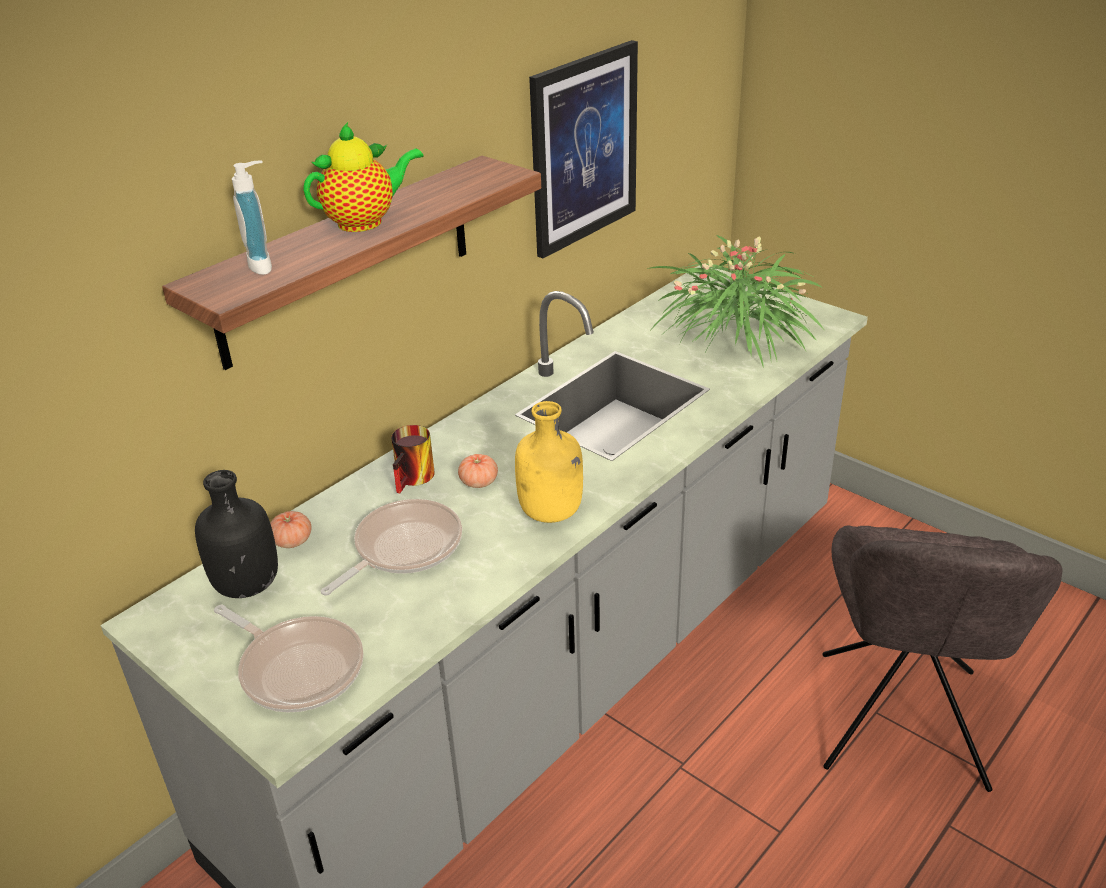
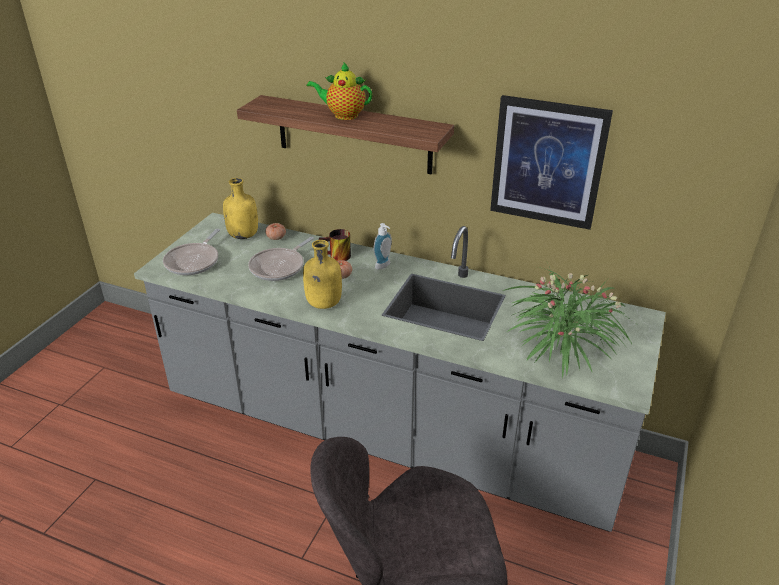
camera: 70 degrees right, 0 degrees up
black bottle [195,470,278,598] -> yellow bottle [223,178,258,239]
soap dispenser [232,160,272,275] -> soap dispenser moved to [373,223,392,270]
teapot [303,122,424,232] -> teapot turned 150 degrees clockwise [307,62,372,120]
frying pan [321,499,462,596] -> frying pan turned 105 degrees clockwise [248,237,314,281]

